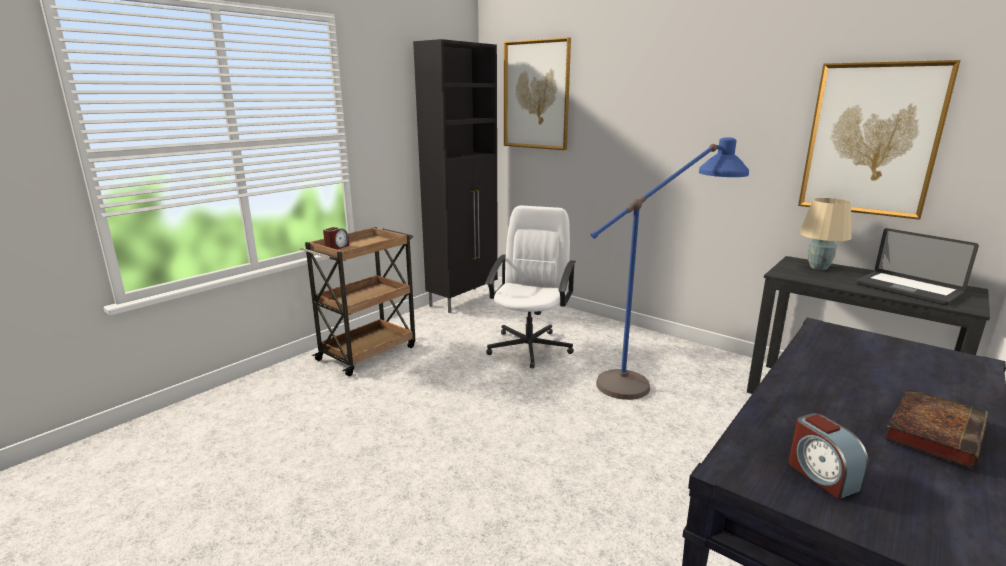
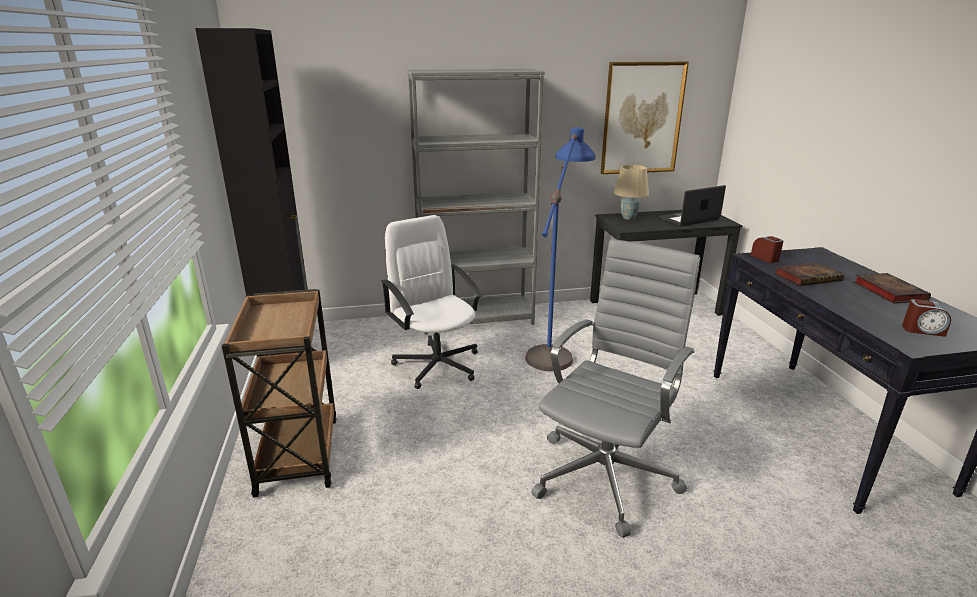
camera: 50 degrees left, 5 degrees up
alarm clock [323,227,349,250] -> alarm clock moved to [751,236,783,263]
picture [504,37,571,150] -> none
laptop [856,228,979,305] -> laptop turned 150 degrees clockwise [658,185,726,227]
none -> grey bookcase [407,69,545,334]
none -> grey office chair [532,239,700,538]
none -> book [774,262,844,286]

